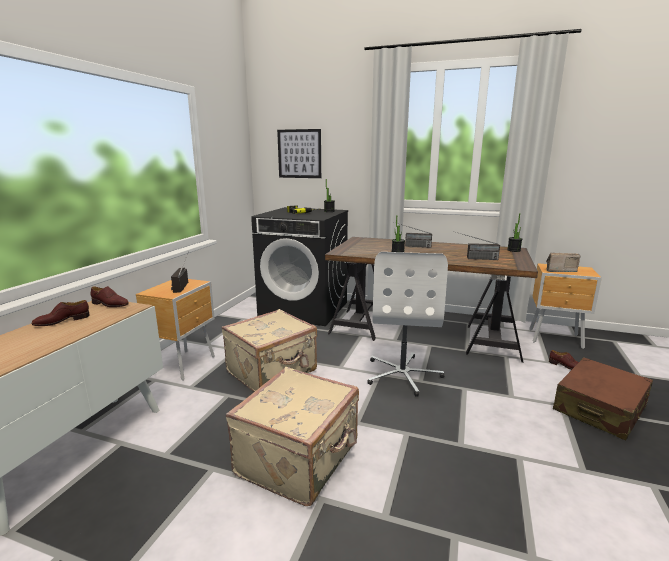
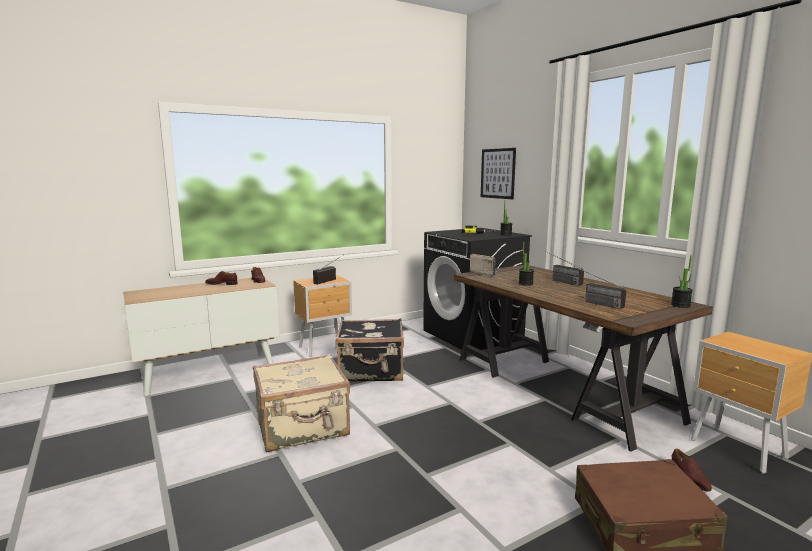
camera: 40 degrees right, 5 degrees down
beige suitcase [222,309,317,392] -> black suitcase [335,319,404,381]
white office chair [368,252,448,397] -> none
radio [546,253,580,272] -> radio moved to [470,254,497,276]

